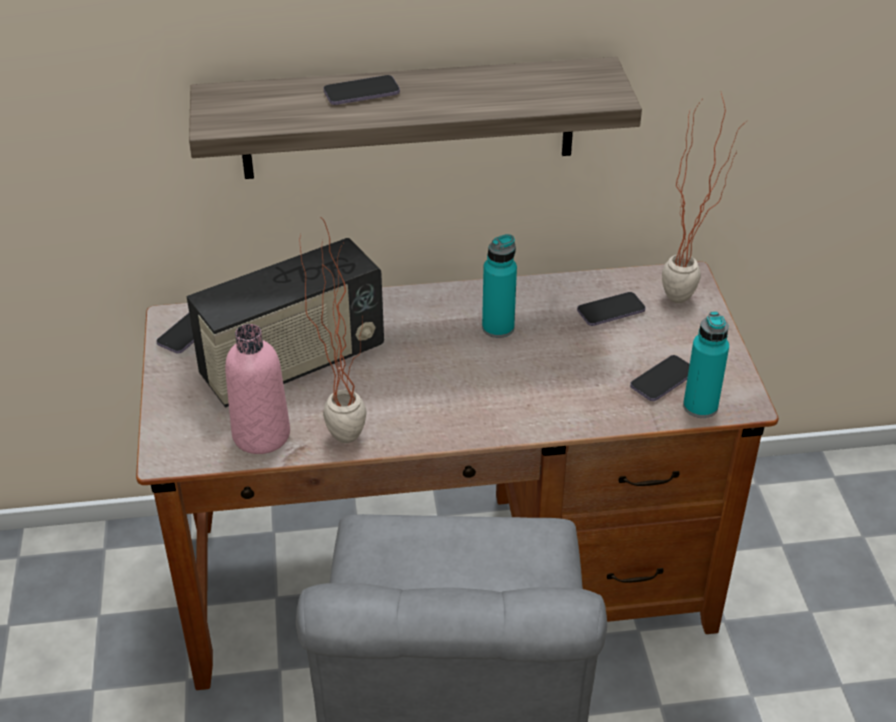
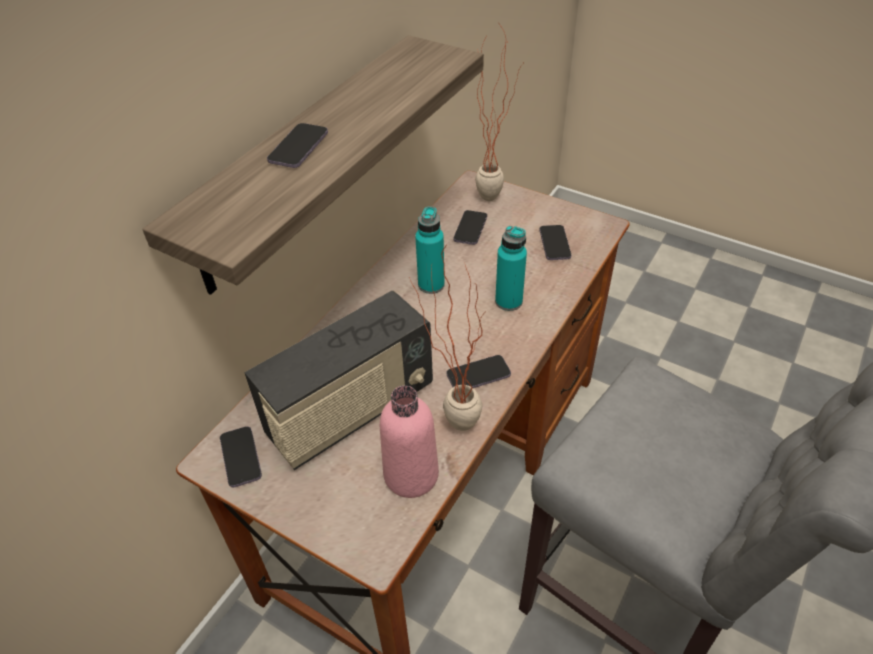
camera: 50 degrees left, 5 degrees up
radio [186,238,384,408] -> radio turned 45 degrees clockwise [244,291,433,470]
turquoise bottle [683,312,729,418] -> turquoise bottle moved to [495,226,527,311]
none -> phone [447,355,511,388]

